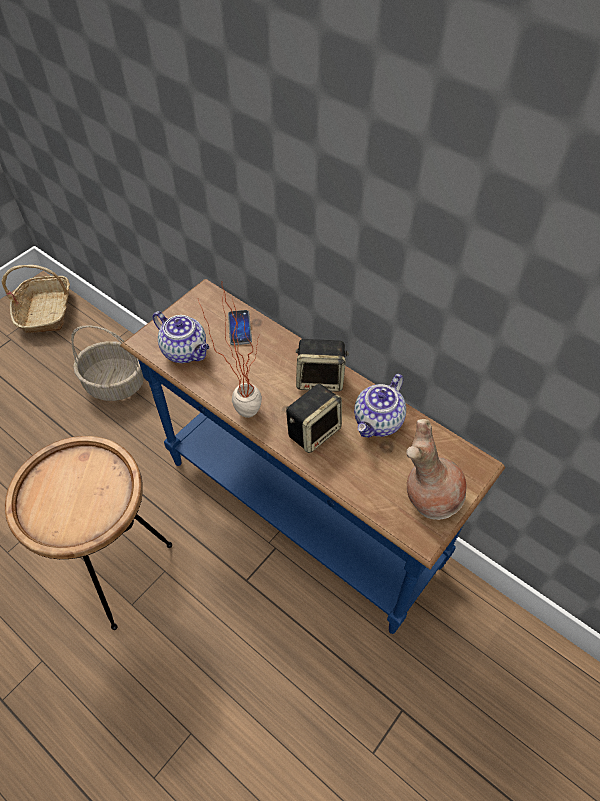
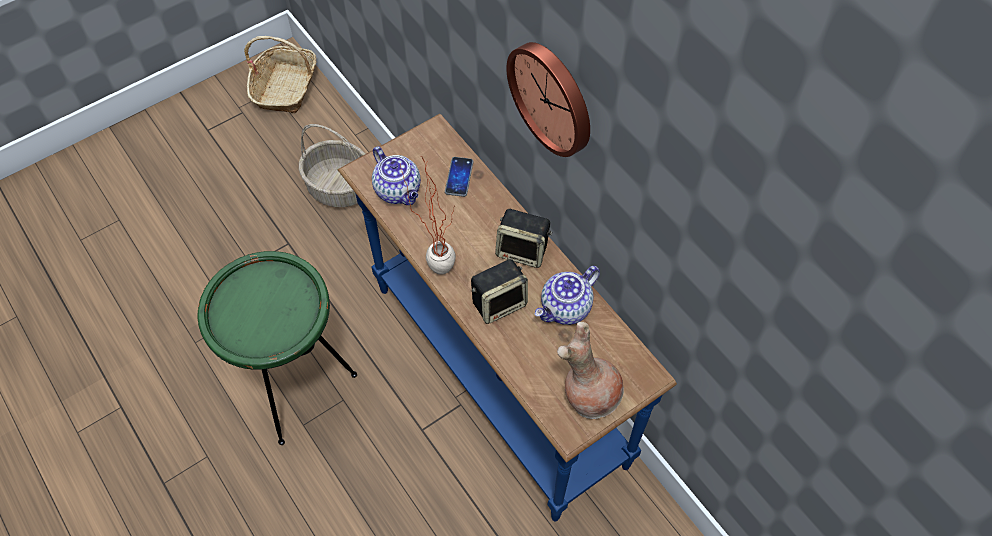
camera: 15 degrees right, 5 degrees up
brown side table [5,436,172,630] -> green side table [198,251,357,445]
none -> wall clock [506,42,590,157]

